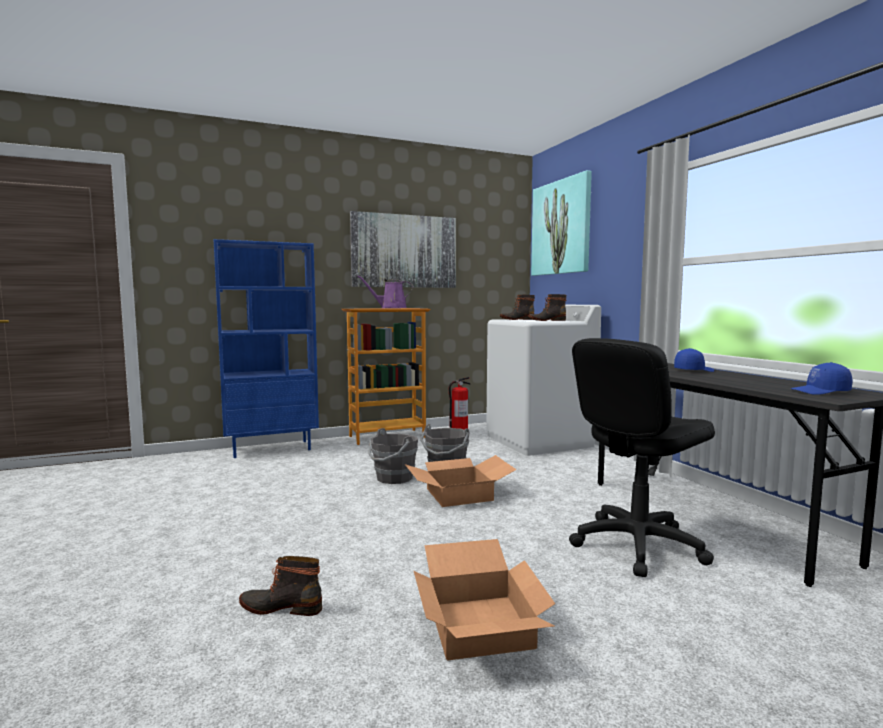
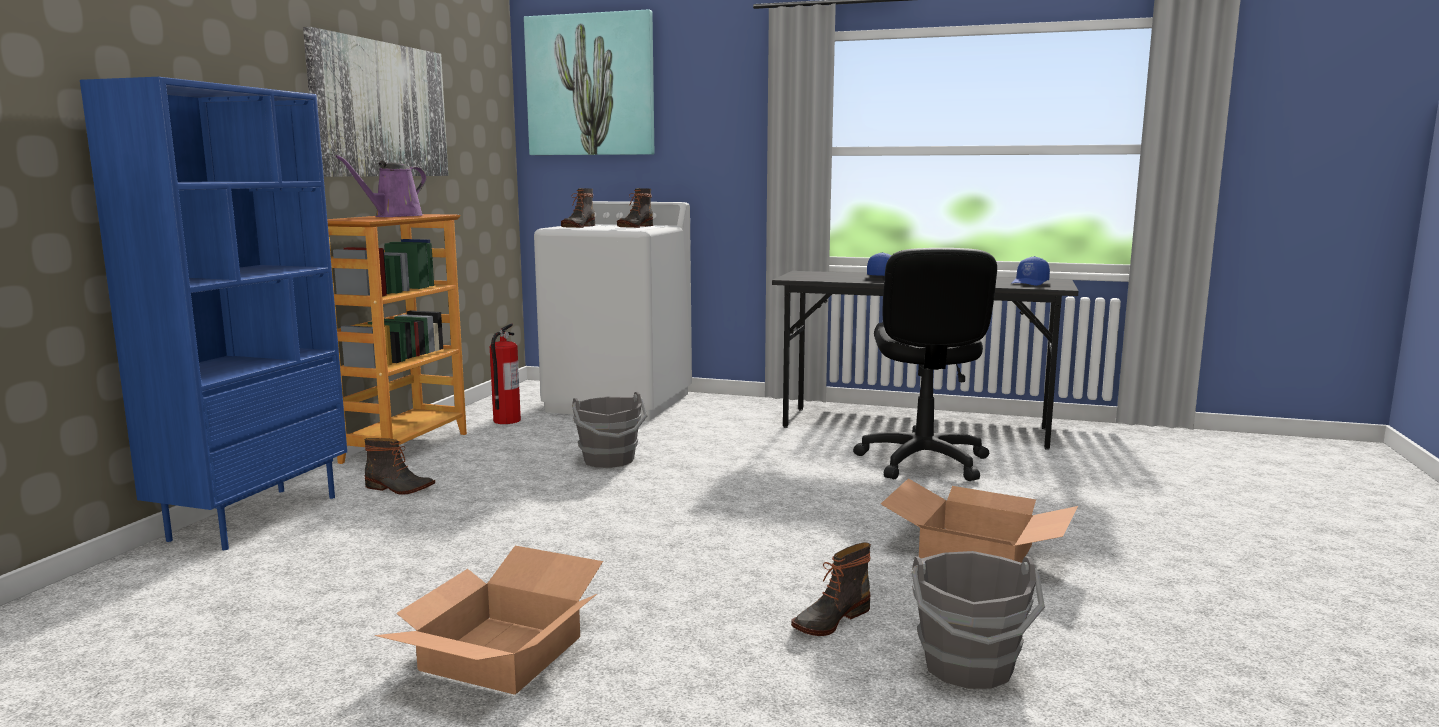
camera: 50 degrees left, 5 degrees up
grey bucket [368,428,418,484] -> grey bucket moved to [911,551,1045,689]
cardboard box [405,455,517,507] -> cardboard box moved to [374,546,603,695]
none -> boot [365,438,435,495]

